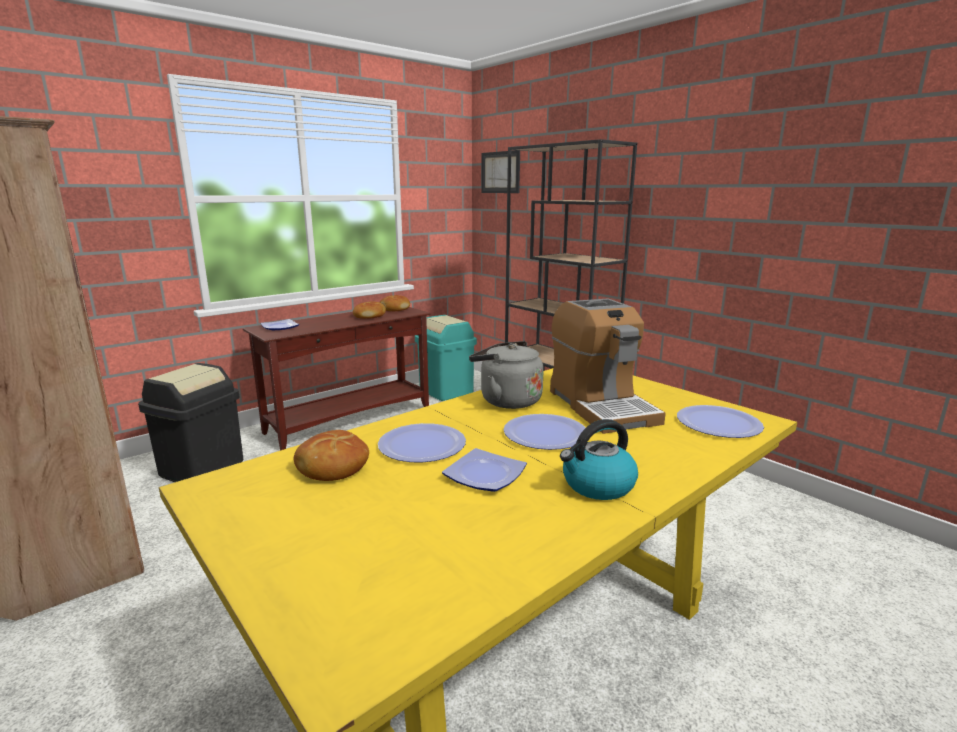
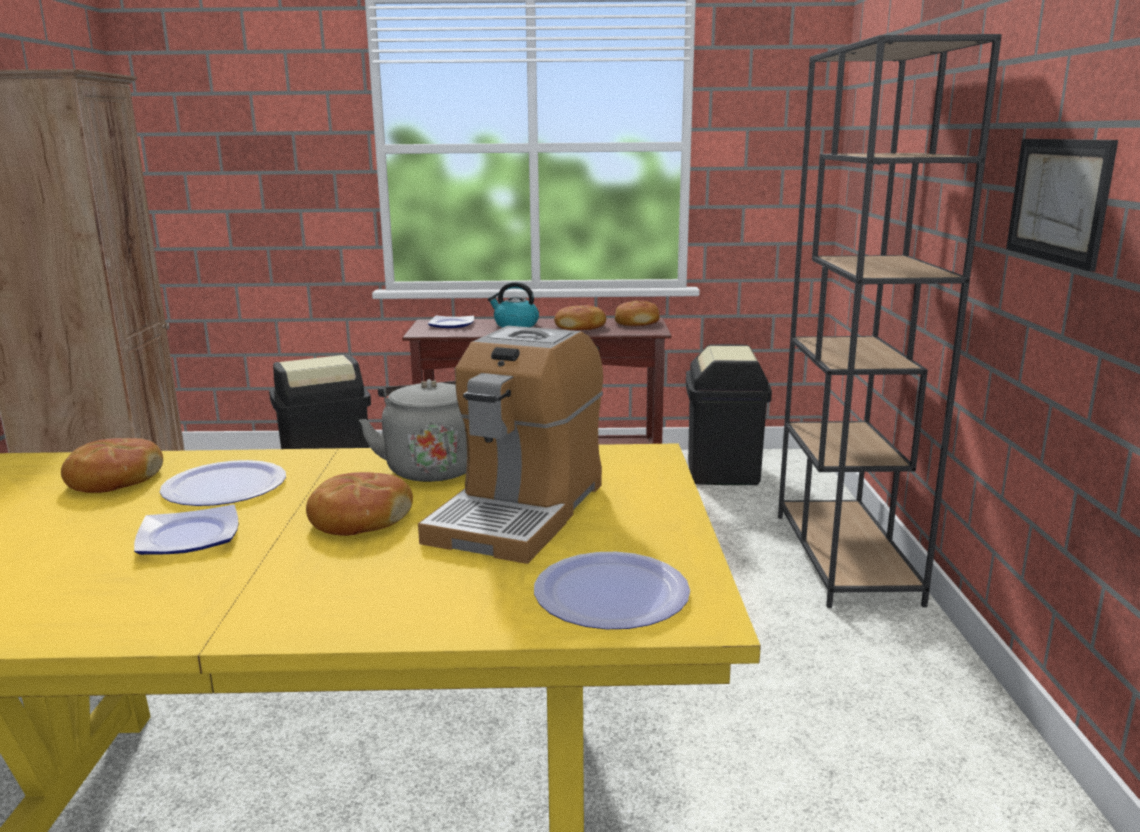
camera: 40 degrees right, 0 degrees up
turquoise trash can [415,315,477,401] -> black trash can [686,344,772,485]
picture [481,150,520,193] -> picture moved to [1006,139,1118,272]
plate [503,414,585,450] -> bread [306,472,413,536]
kettle [560,419,638,500] -> kettle moved to [488,282,539,328]

